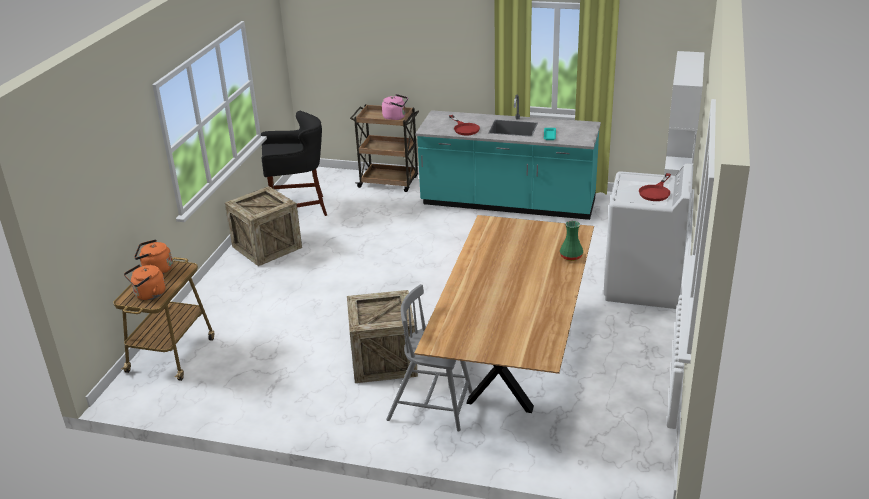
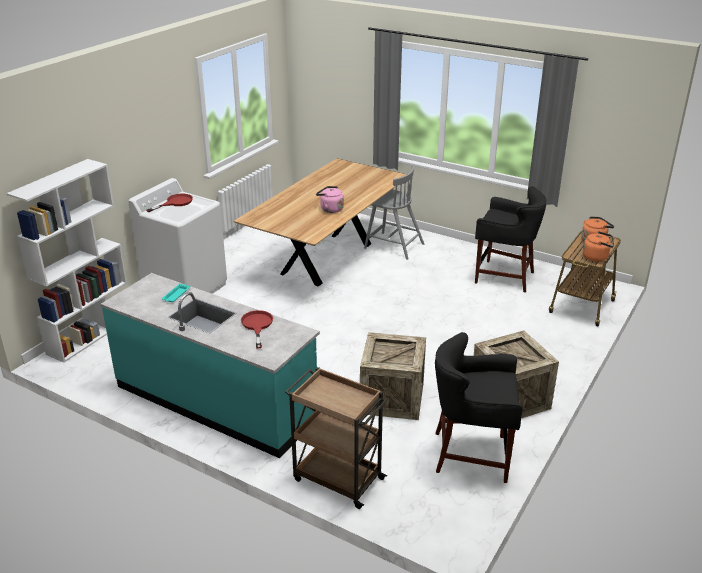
camera: 165 degrees left, 0 degrees up
crate [347,290,418,383] -> crate moved to [360,332,426,420]
pink kettle [382,94,408,120] -> pink kettle moved to [316,186,344,213]
green vase [560,221,583,261] -> none
none -> black stool [475,186,547,292]

